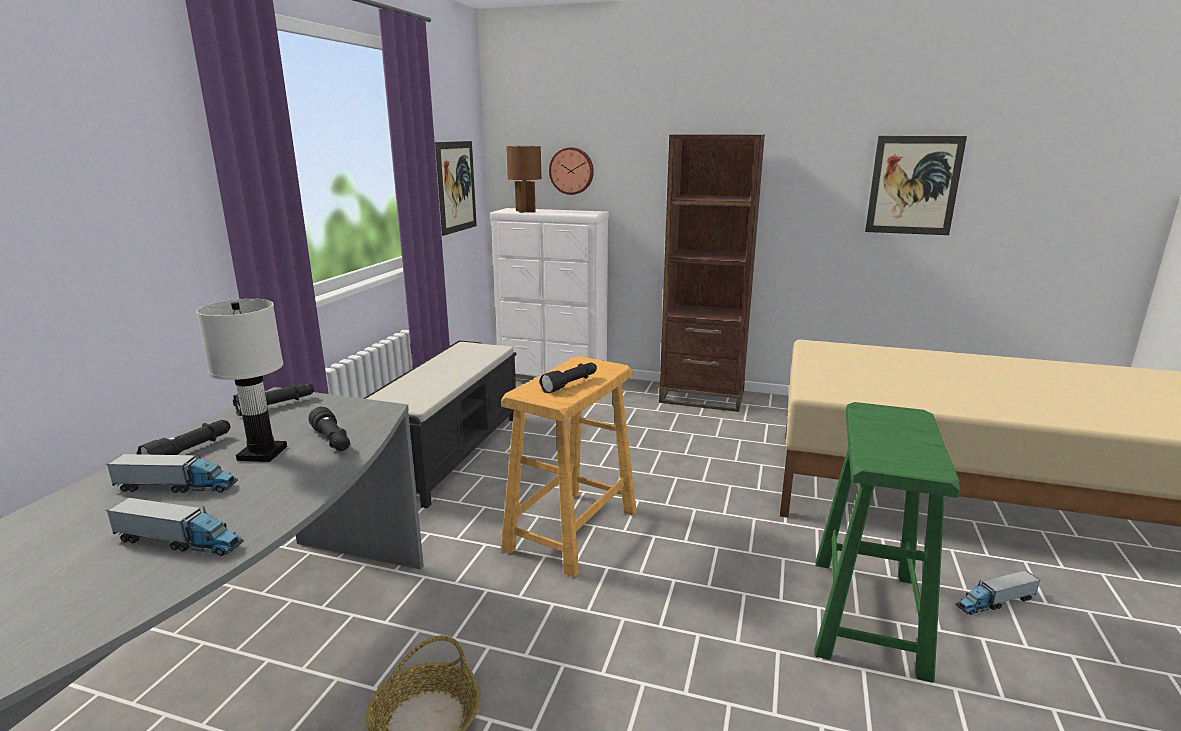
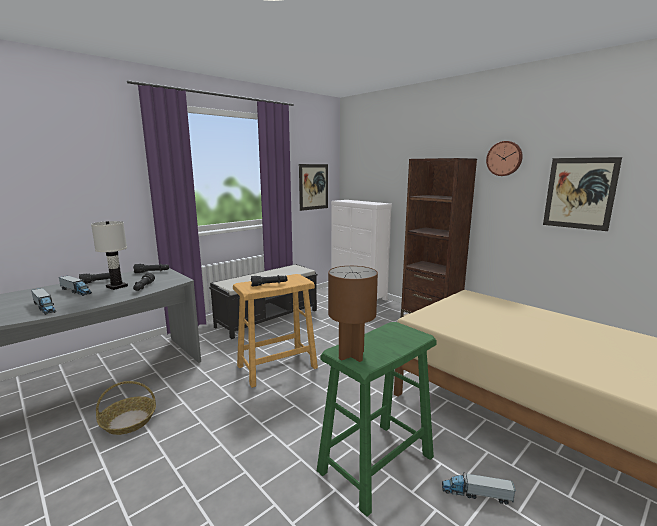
camera: 30 degrees right, 5 degrees down
brown table lamp [506,146,542,213] -> brown table lamp moved to [328,266,378,362]
wall clock [549,147,594,195] -> wall clock moved to [486,141,523,176]

